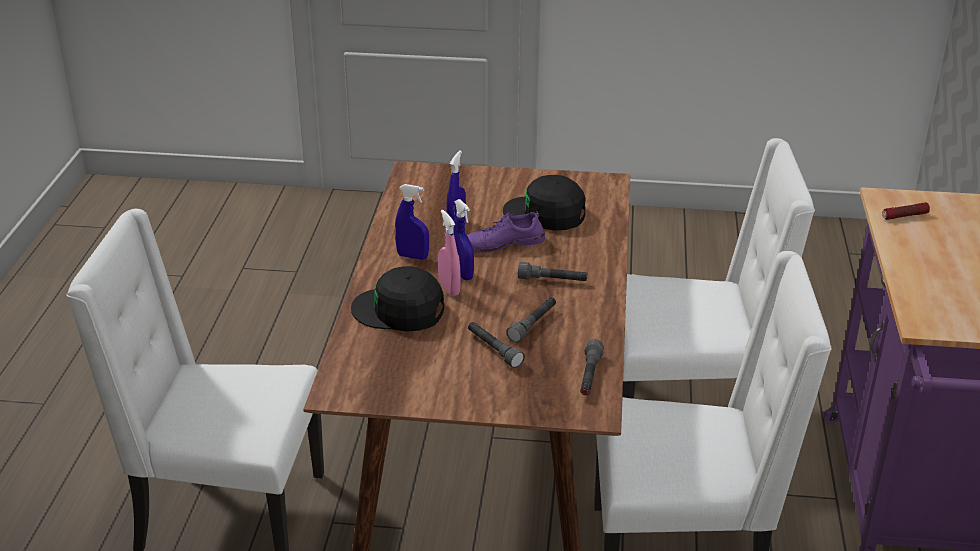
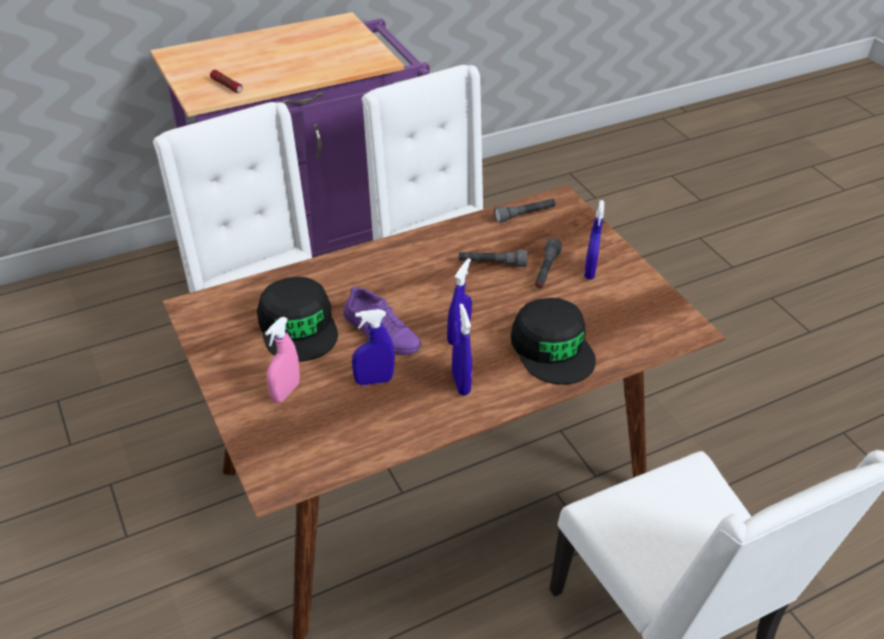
camera: 125 degrees left, 10 degrees up
pink spray bottle [438,210,461,296] -> pink spray bottle moved to [265,317,300,403]
grey flashlight [518,262,587,281] -> none
none -> blue spray bottle [584,200,604,279]

